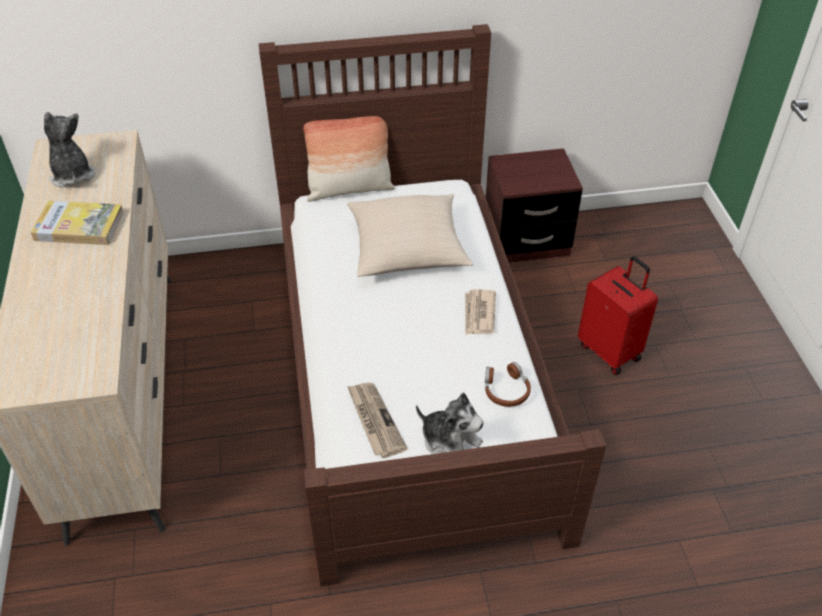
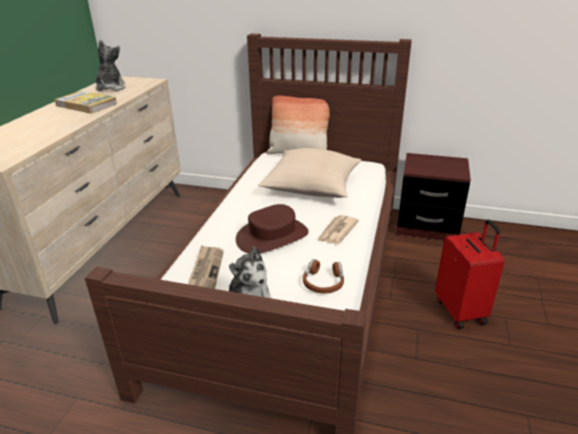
camera: 25 degrees right, 15 degrees down
none -> brown hat [236,204,309,253]

